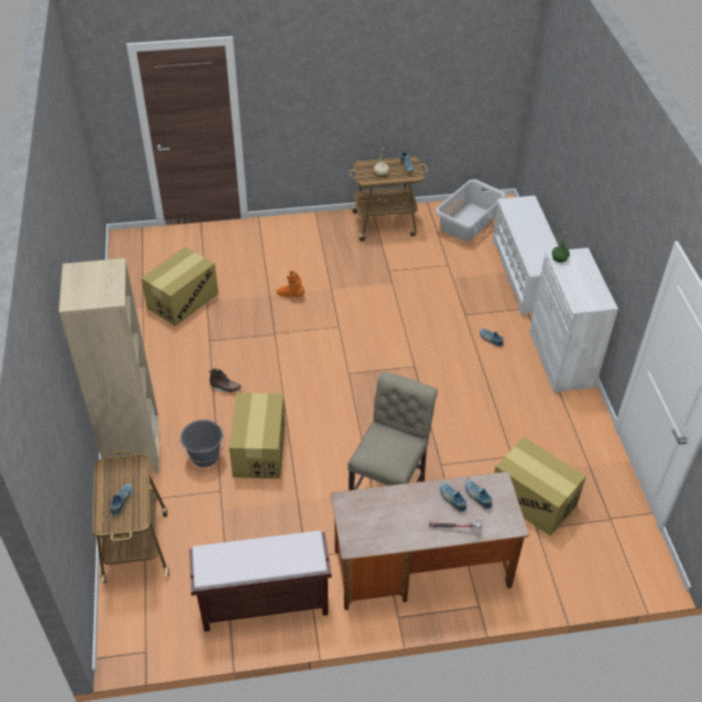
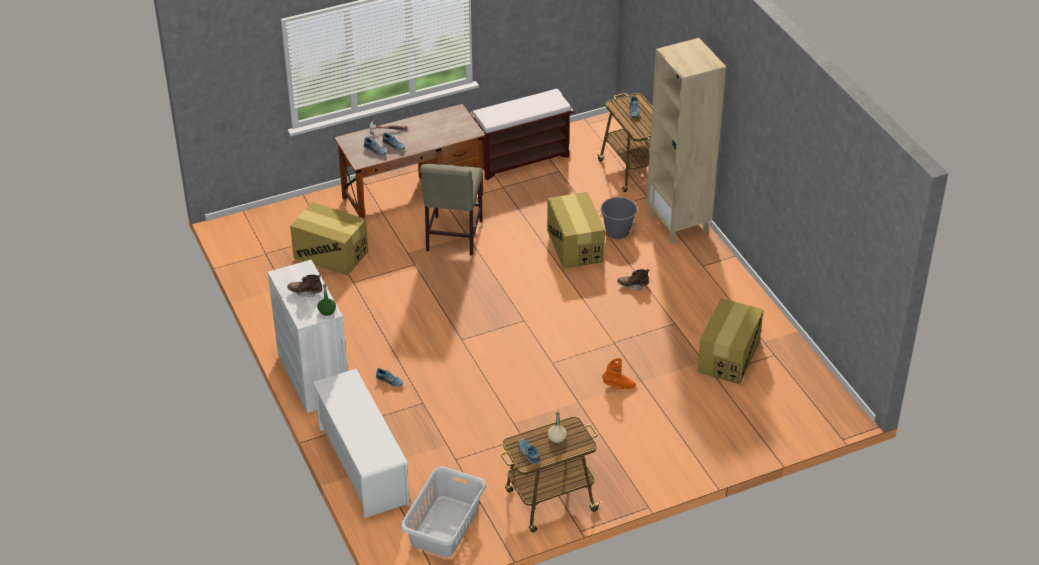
camera: 165 degrees right, 5 degrees down
none -> brown boot [287,274,322,297]

